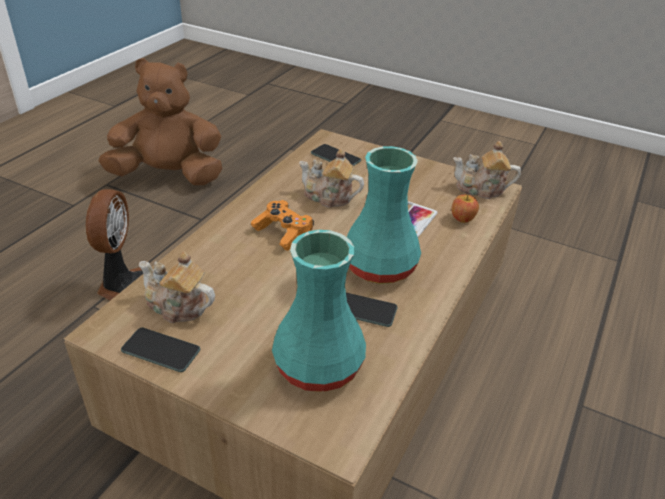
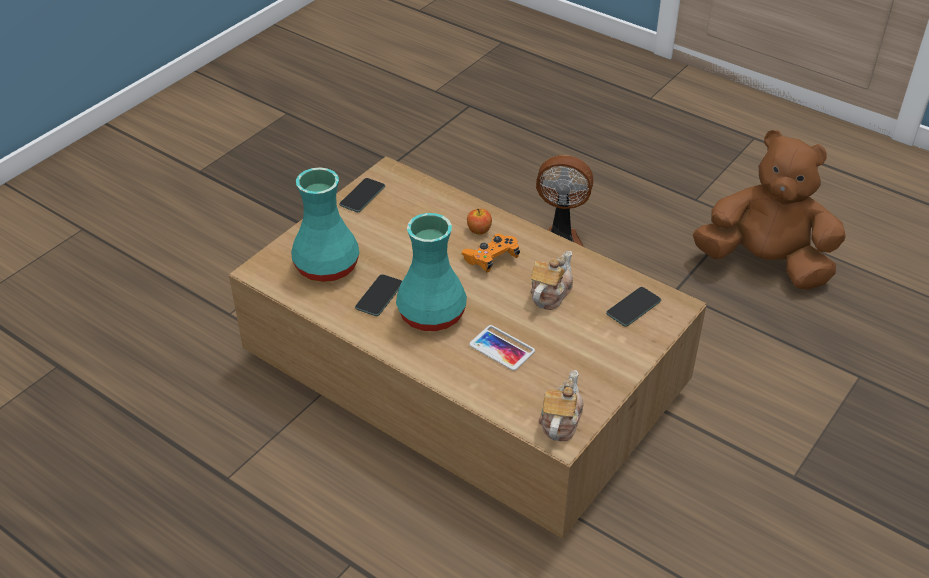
camera: 100 degrees right, 5 degrees up
brown plush toy [99,58,222,185] -> brown plush toy turned 75 degrees counterclockwise [693,130,846,290]
teapot [139,251,215,323] -> none
apple [452,195,479,223] -> apple moved to [467,208,492,235]

